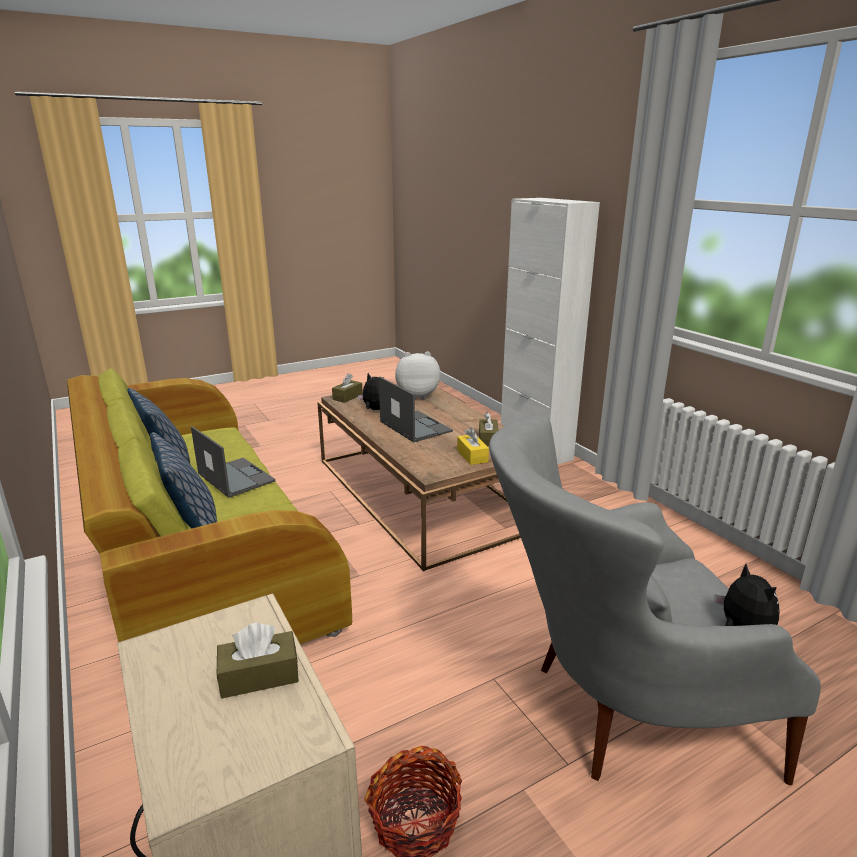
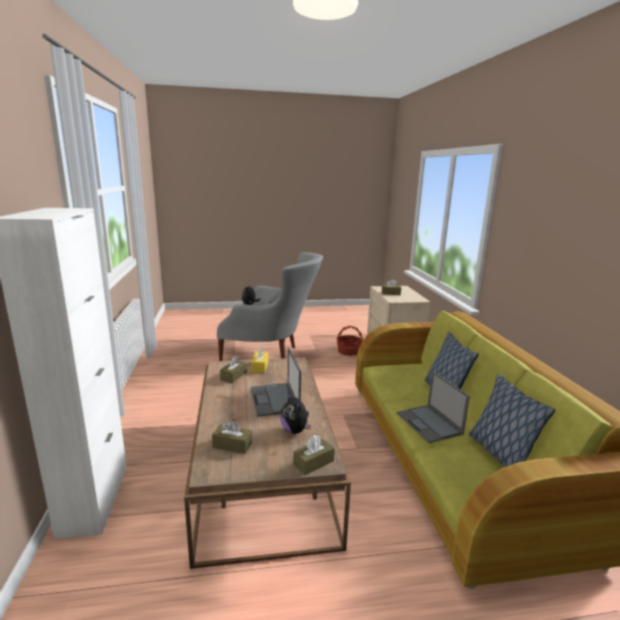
camera: 160 degrees left, 5 degrees down
plush toy [395,351,440,399] -> brown tissue box [212,420,252,454]

